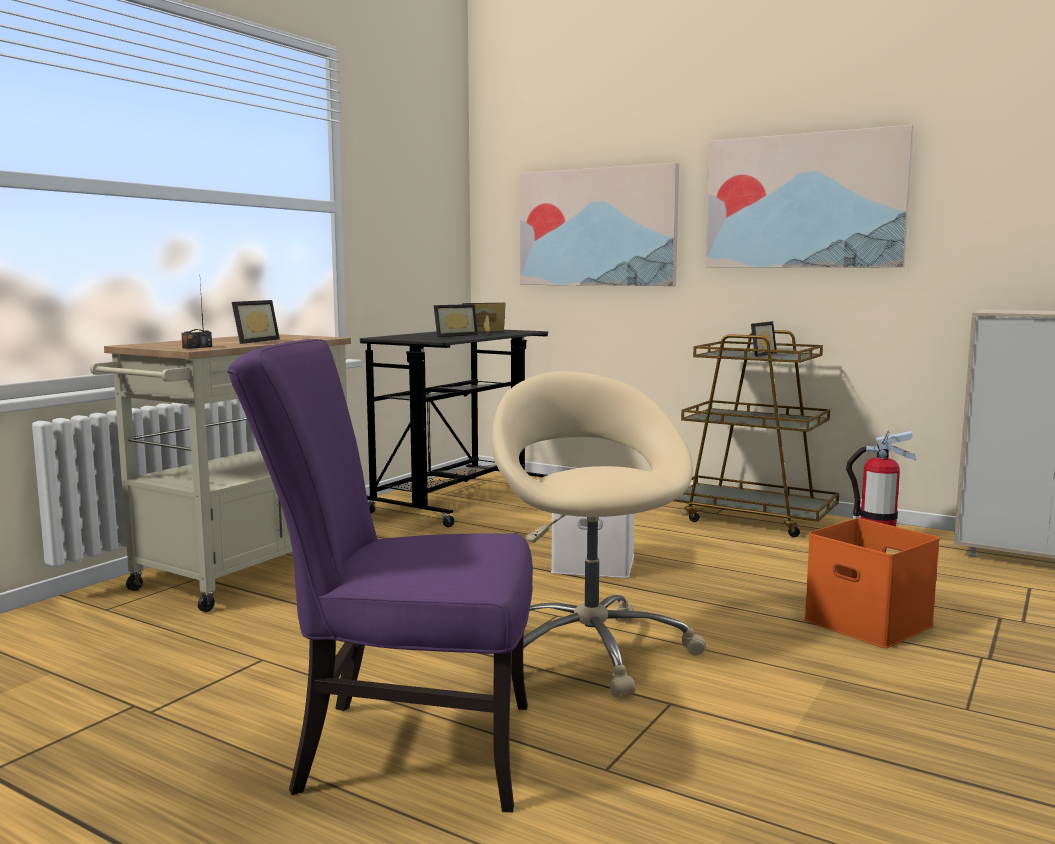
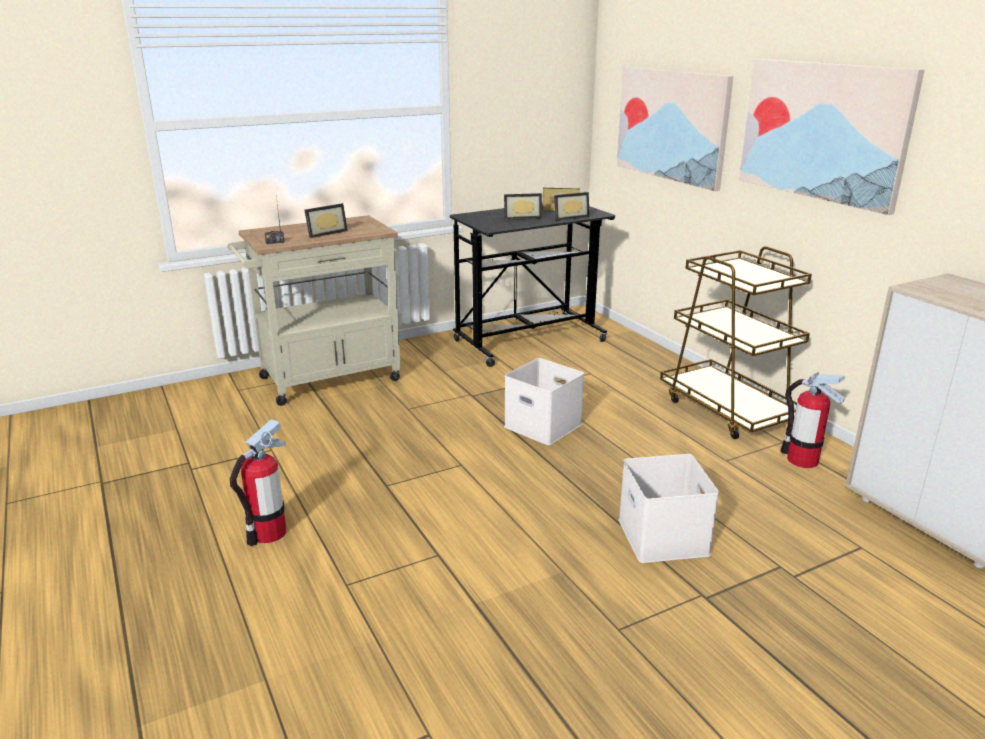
camera: 30 degrees right, 15 degrees up
purple chair [227,339,533,812] -> fire extinguisher [230,419,286,546]
beige office chair [492,371,706,697] -> none
picture frame [750,321,777,357] -> picture frame moved to [554,192,590,221]
orange storage box [804,518,940,648] -> white storage box [619,454,719,563]

